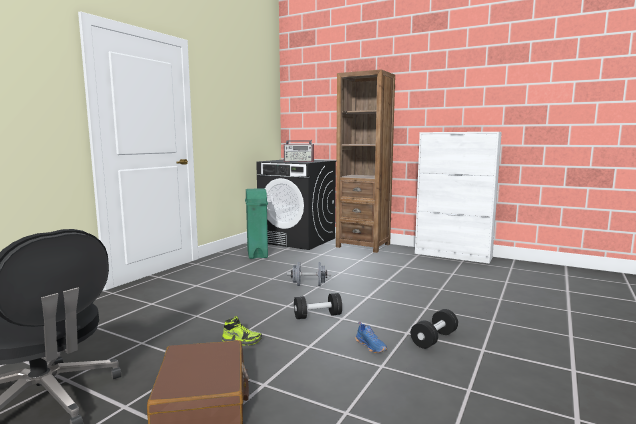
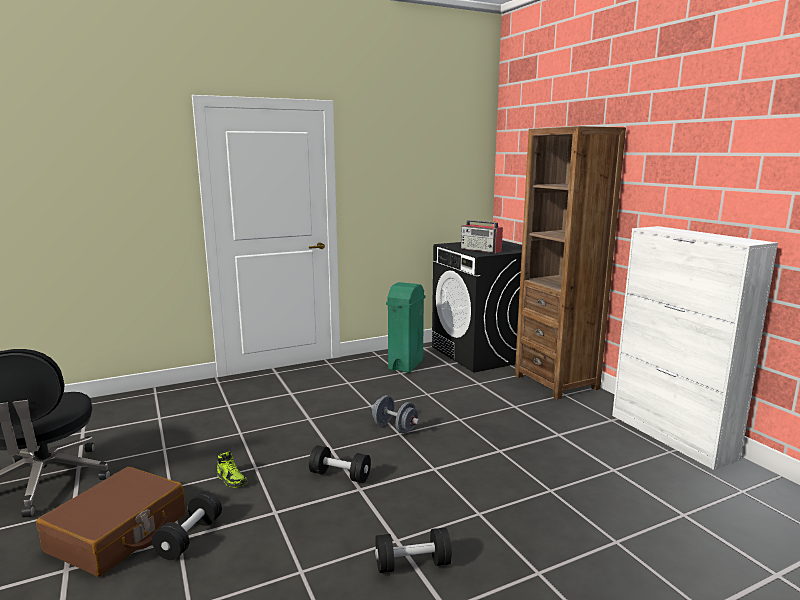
camera: 35 degrees right, 5 degrees up
blue shoe [355,322,387,353] -> none
none -> black dumbbell [152,491,222,560]

